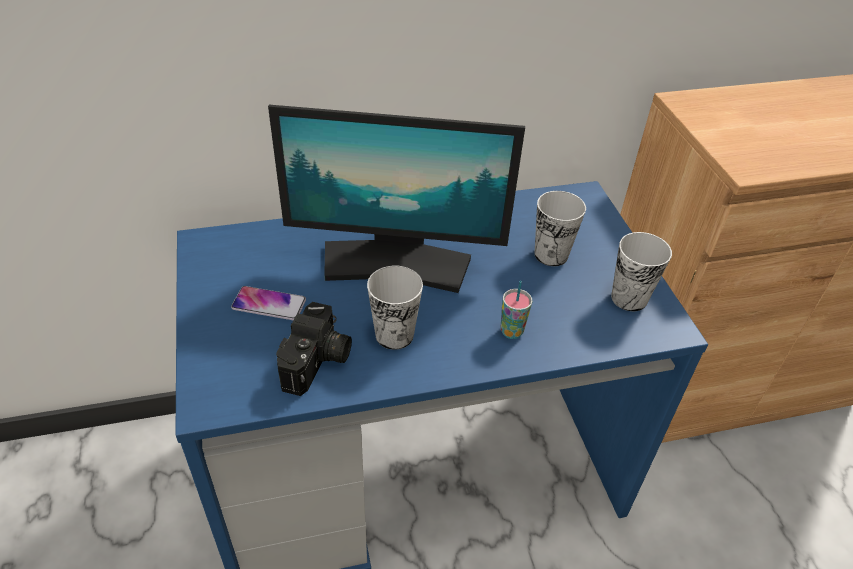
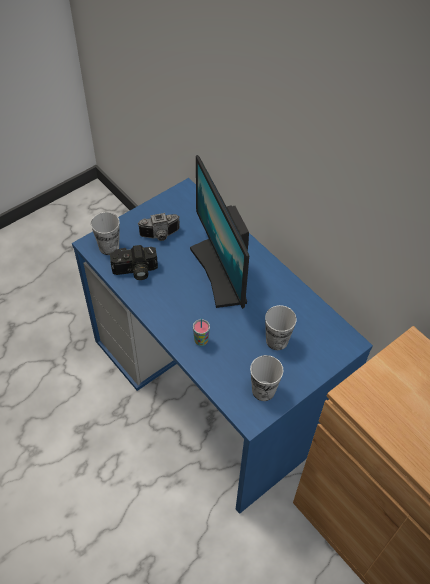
camera: 65 degrees right, 10 degrees up
phone [231,286,306,320] -> camera [137,213,180,241]
cup [367,266,423,350] -> cup moved to [91,212,119,255]

